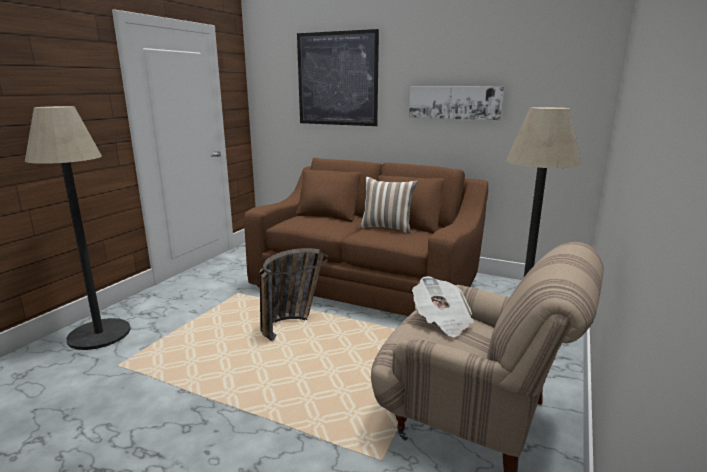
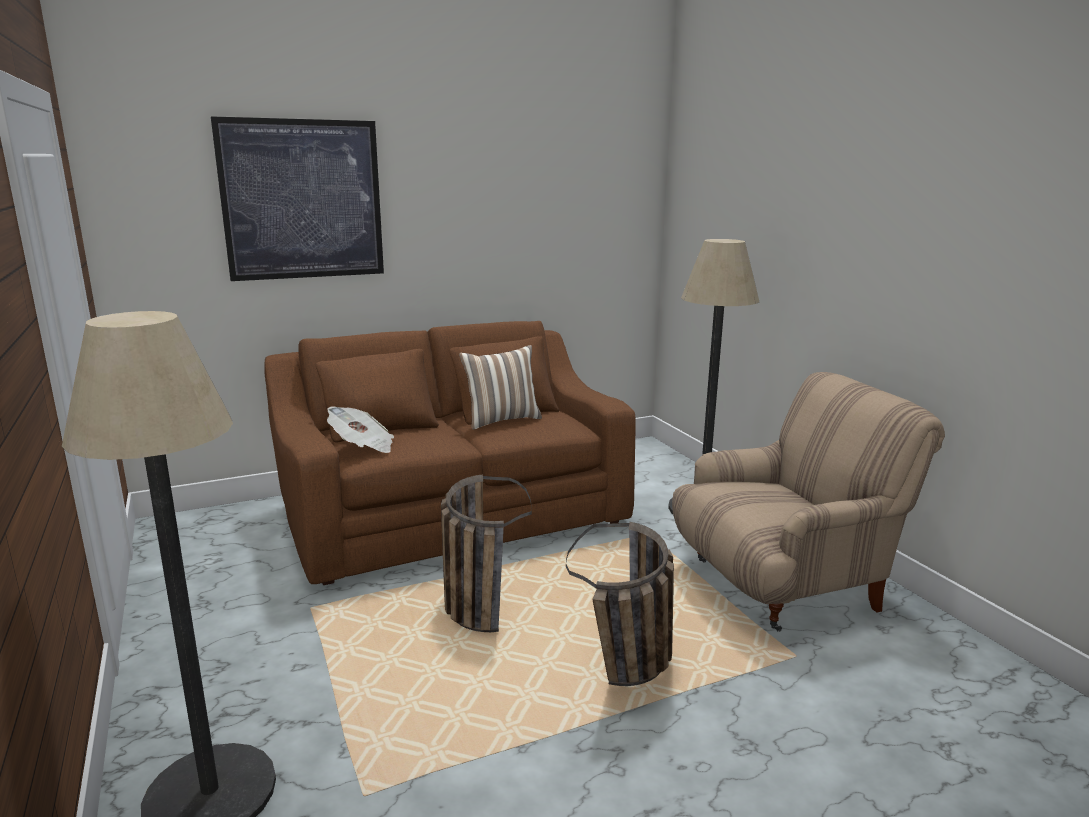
camera: 50 degrees left, 0 degrees up
picture [409,86,504,120] -> none
newspaper [412,276,475,337] -> newspaper moved to [327,406,394,453]
none -> basket [566,522,674,686]

